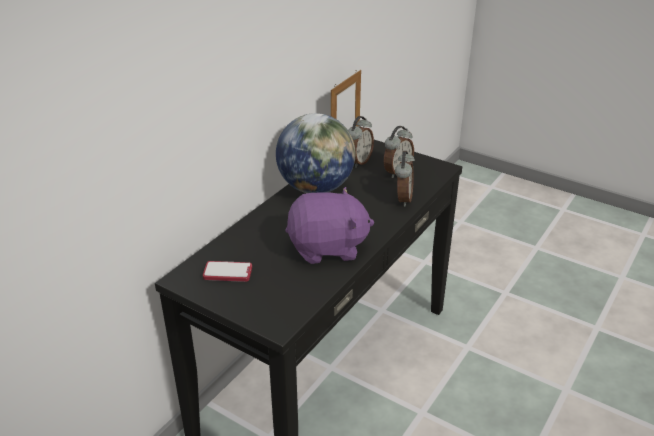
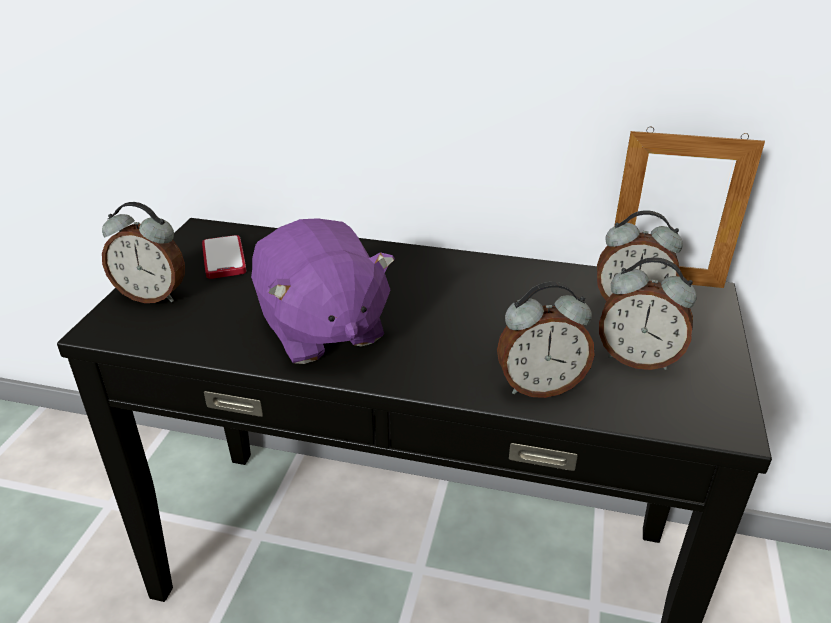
camera: 70 degrees right, 0 degrees up
globe [276,113,355,193] -> none
none -> alarm clock [102,202,185,303]

